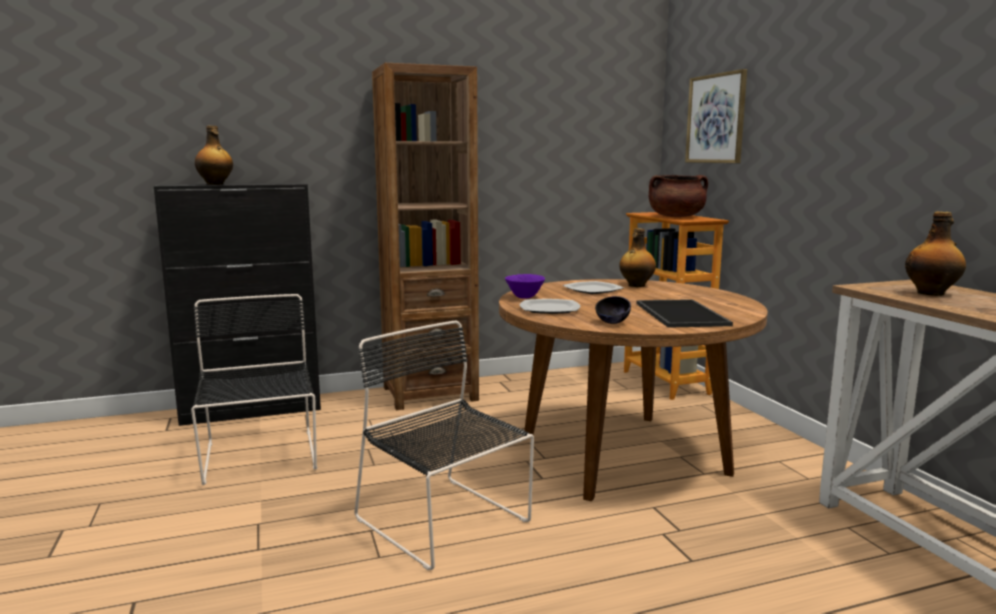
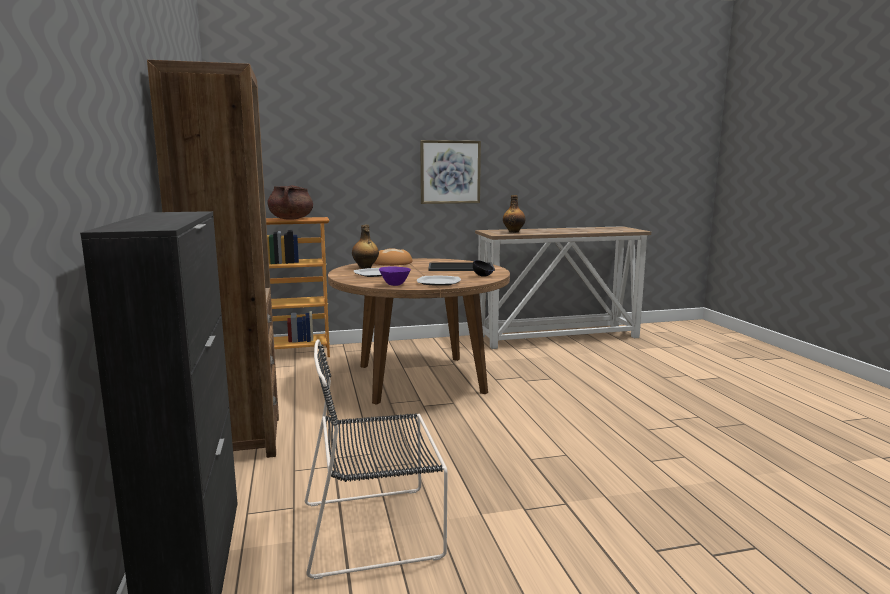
camera: 85 degrees left, 0 degrees up
bottle [195,125,233,185] -> none
black chair [355,321,534,570] -> none
picture [685,69,747,163] -> picture moved to [420,140,481,204]
none -> bread [374,248,412,266]

